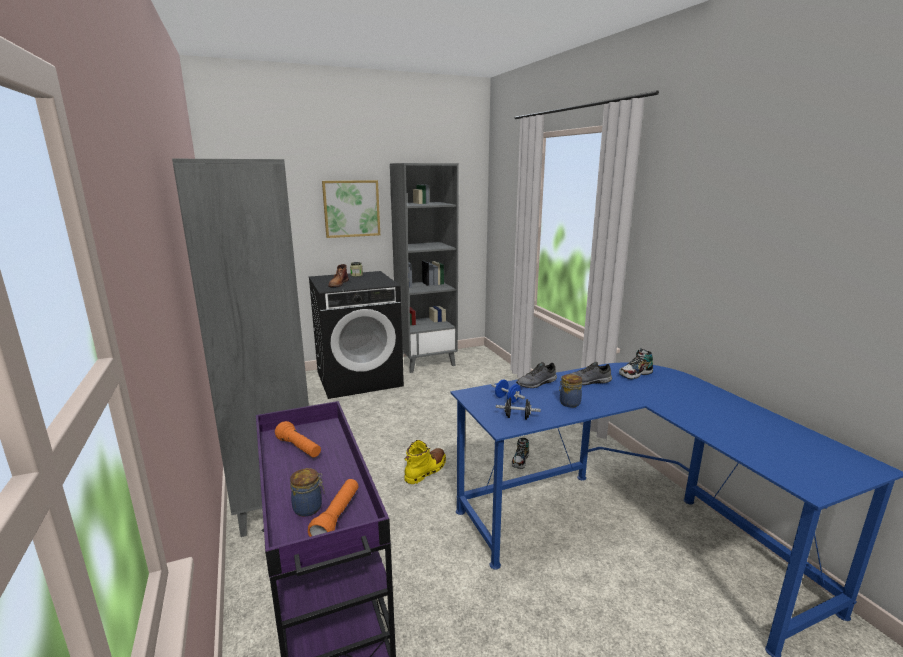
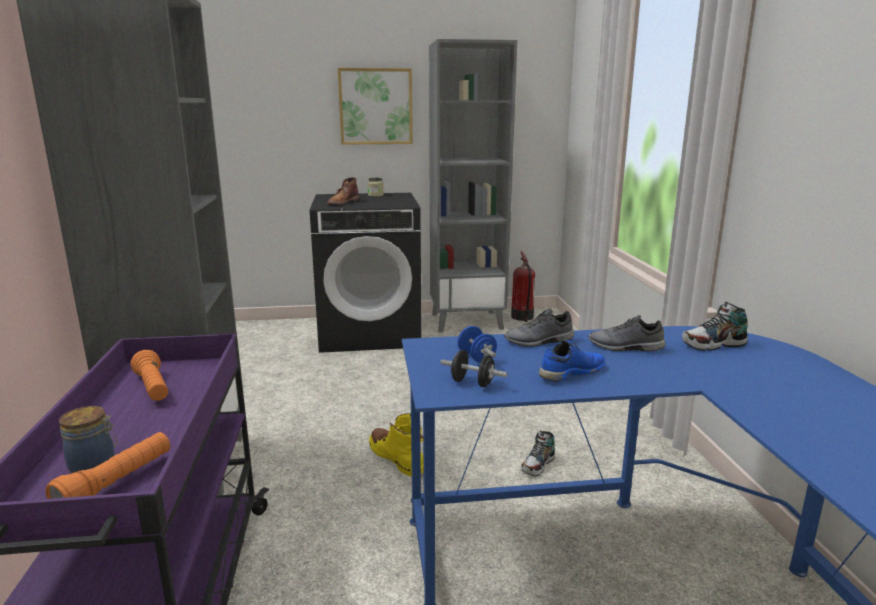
camera: 15 degrees right, 0 degrees up
yellow boot [405,440,446,484] -> yellow boot turned 90 degrees counterclockwise [369,413,423,477]
jar [559,374,582,407] -> blue shoe [539,340,605,382]
none -> fire extinguisher [511,251,535,322]

